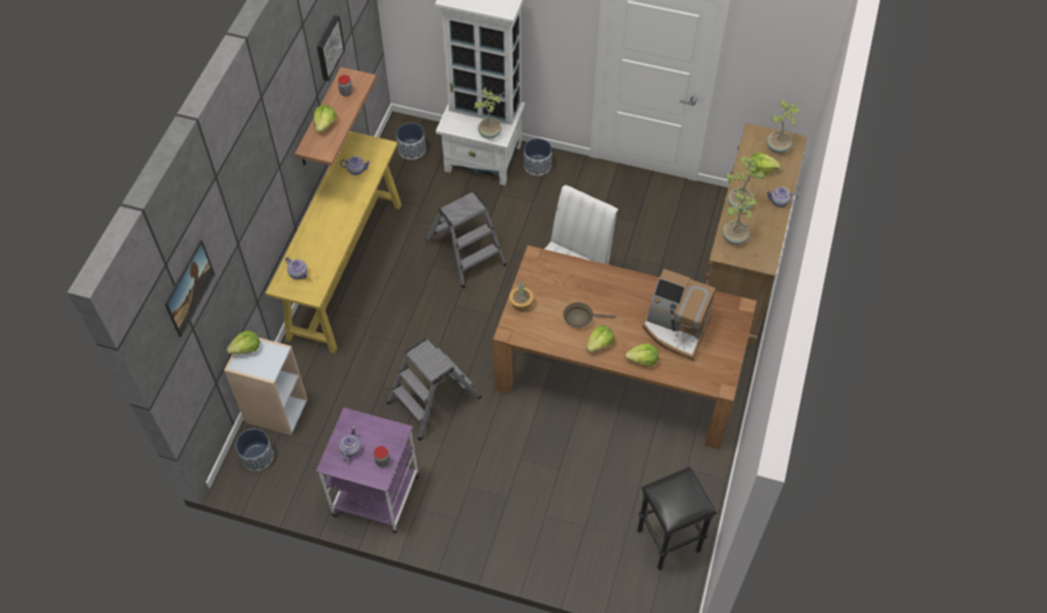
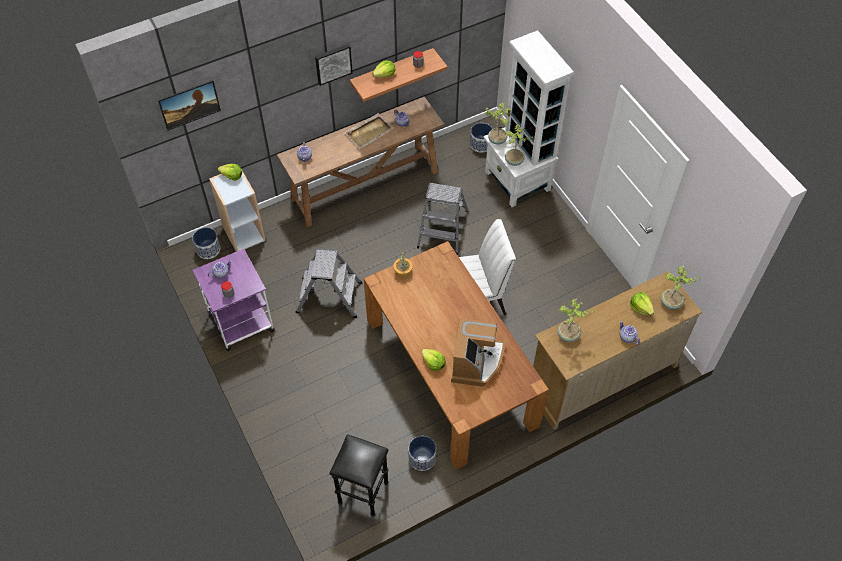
camera: 45 degrees right, 0 degrees up
yellow console table [265,131,402,353] -> brown console table [277,97,444,227]
picture [317,15,345,81] -> picture moved to [315,44,353,86]
planter [524,138,552,176] -> planter moved to [408,436,436,471]
brown frying pan [563,302,616,328] -> none
lettuce [586,325,614,353] -> none
coffee machine [642,269,715,360] -> coffee machine turned 150 degrees counterclockwise [451,318,505,387]
potted plant [725,156,764,211] -> potted plant moved to [485,103,512,145]
none -> beige tray [344,113,394,149]

